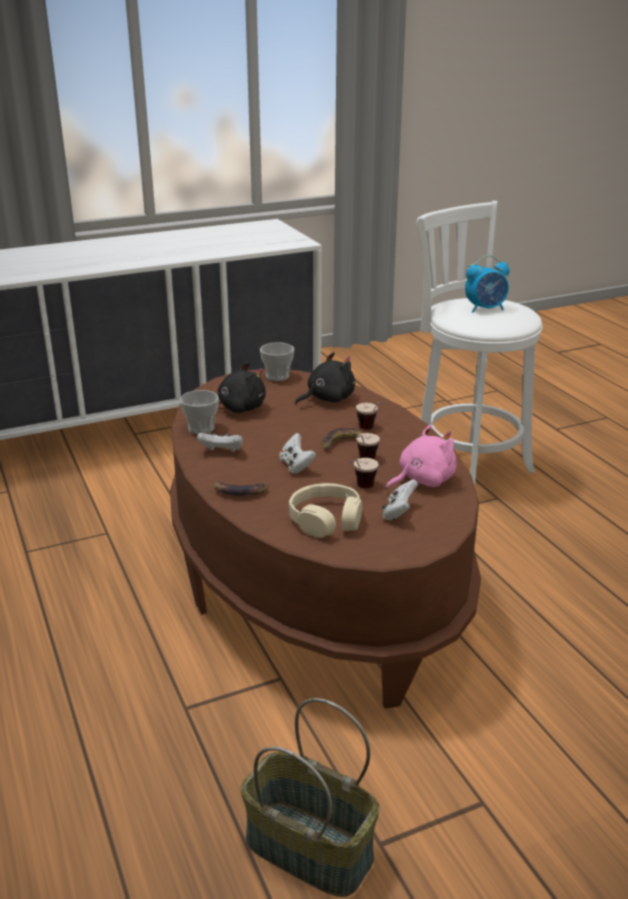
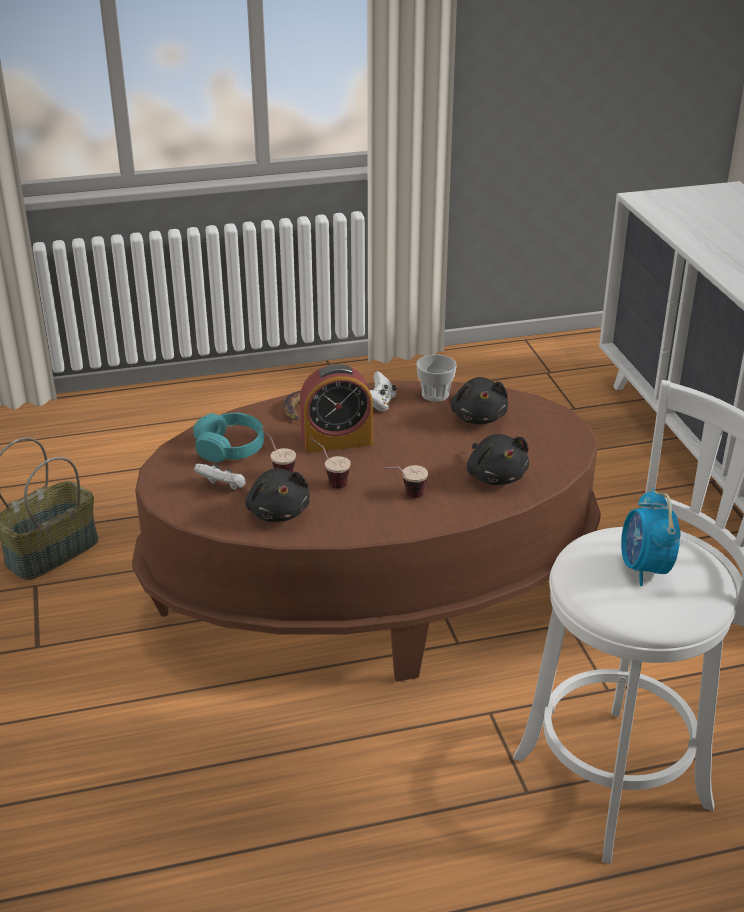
camera: 100 degrees right, 5 degrees up
cup [260,342,294,381] -> none
white game controller [279,433,316,474] -> alarm clock [300,364,373,453]
beige headphones [289,483,362,538] -> turquoise headphones [193,412,264,462]
banana [322,427,362,450] -> none
pink plush toy [386,425,456,490] -> black plush toy [245,468,310,522]

